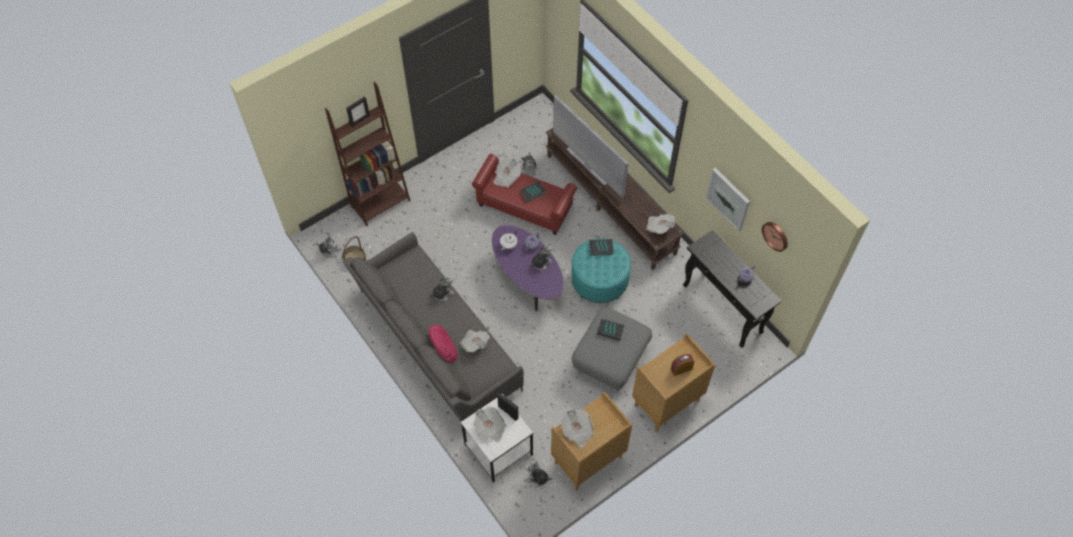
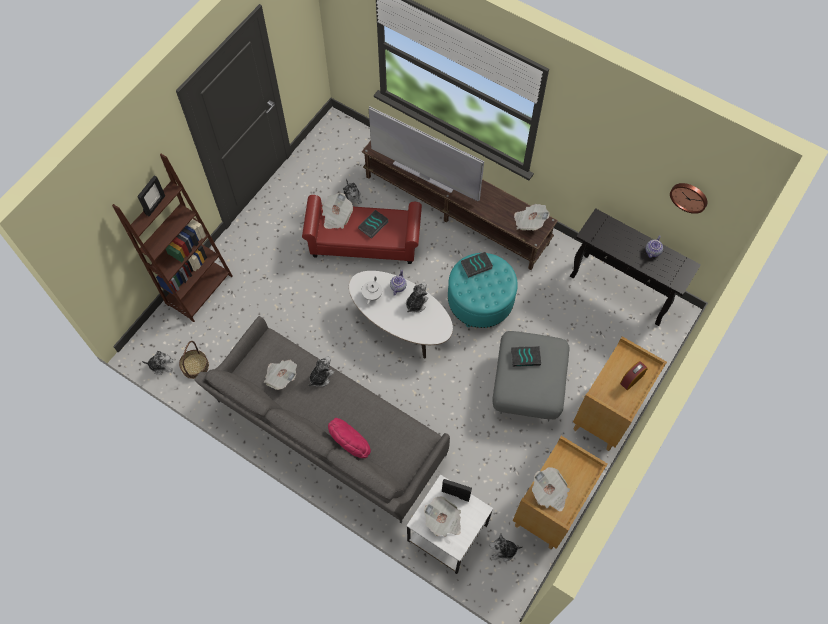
camera: 20 degrees left, 5 degrees up
newspaper [460,330,490,352] -> newspaper moved to [264,360,297,390]
purple coffee table [492,225,564,311] -> white coffee table [349,271,453,359]
picture [706,168,750,232] -> none

